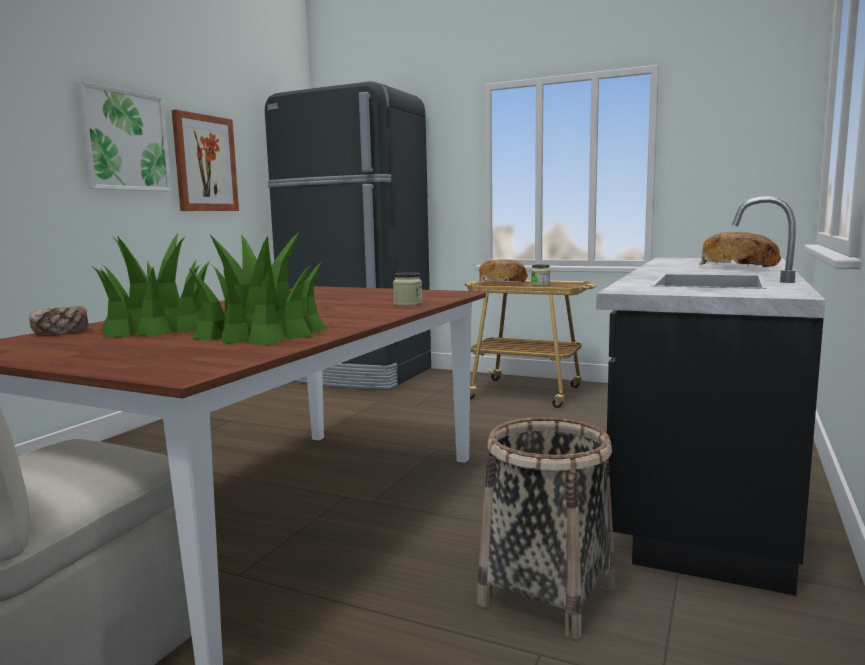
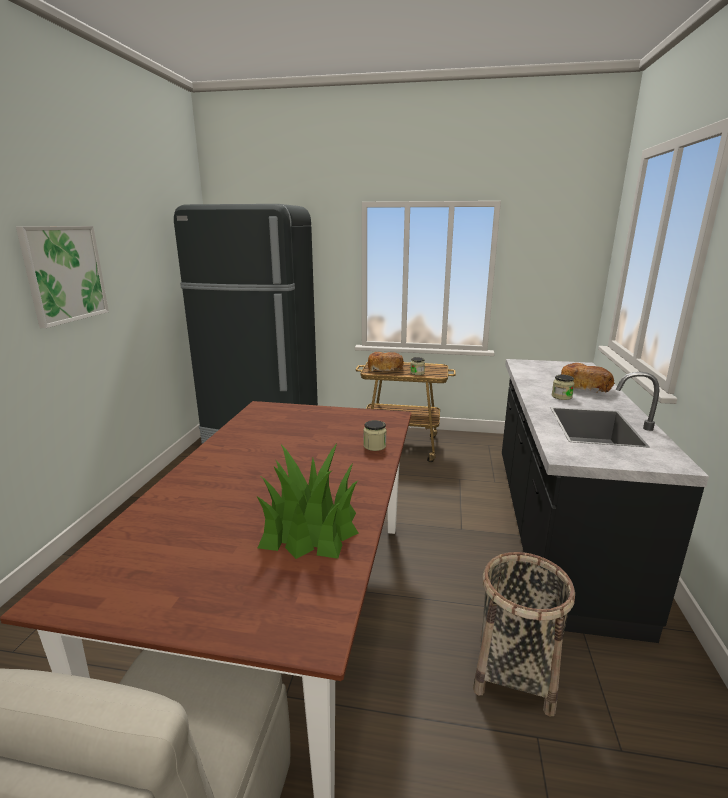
camera: 15 degrees left, 10 degrees up
bread [29,306,89,335] -> none
potted plant [93,233,209,338] -> none
picture [172,110,239,211] -> none
none -> jar [551,375,575,400]

